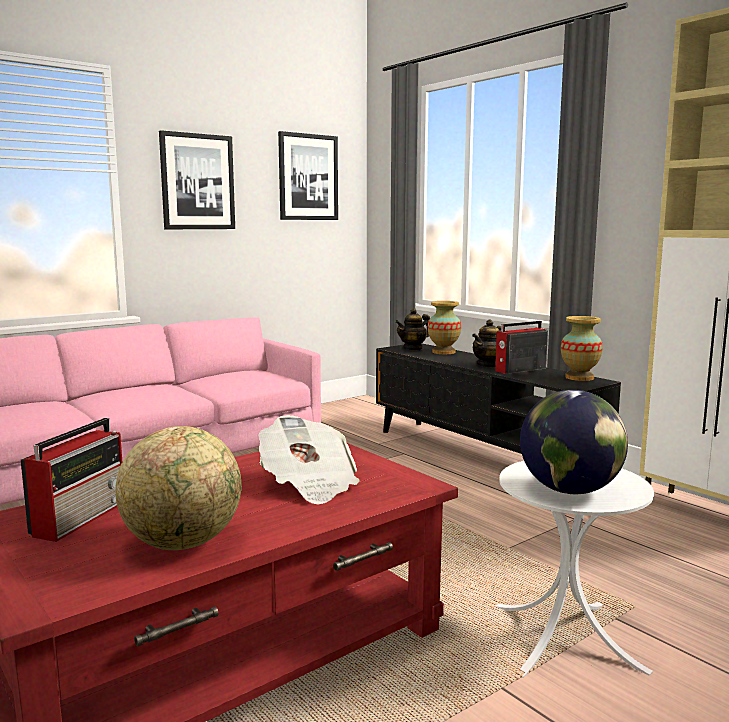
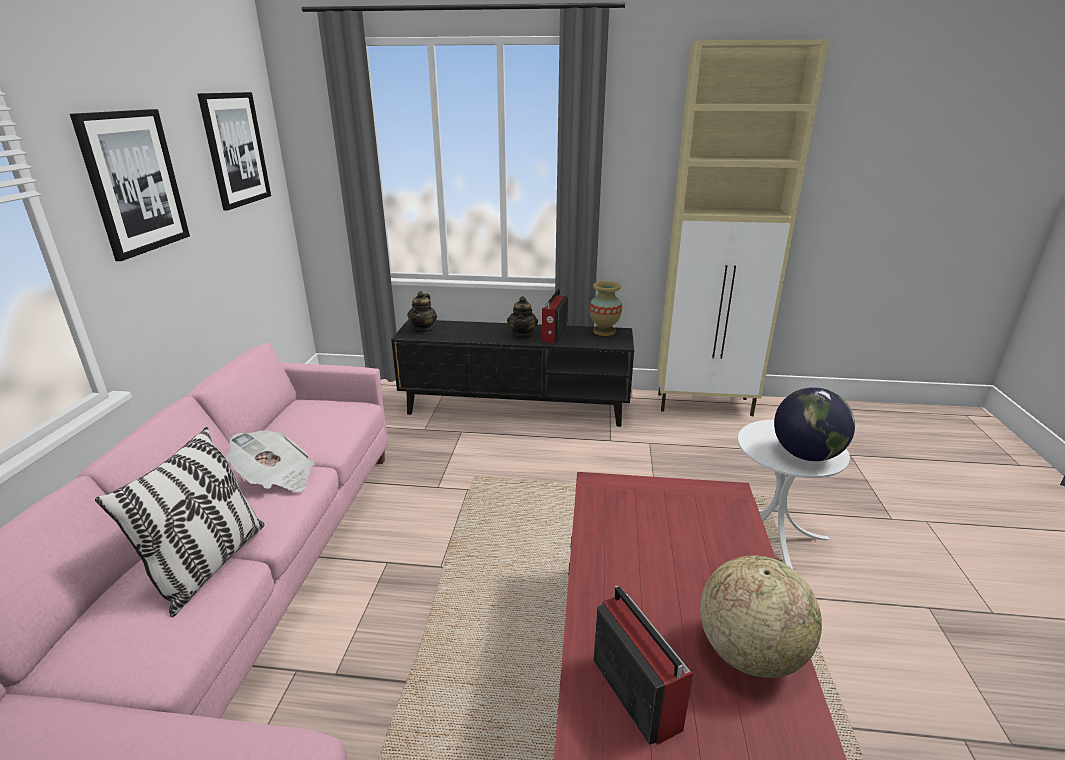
camera: 45 degrees left, 15 degrees up
newspaper [258,415,360,505] -> newspaper moved to [226,430,315,492]
vase [428,301,461,354] -> none
none -> pillow [95,427,265,617]

